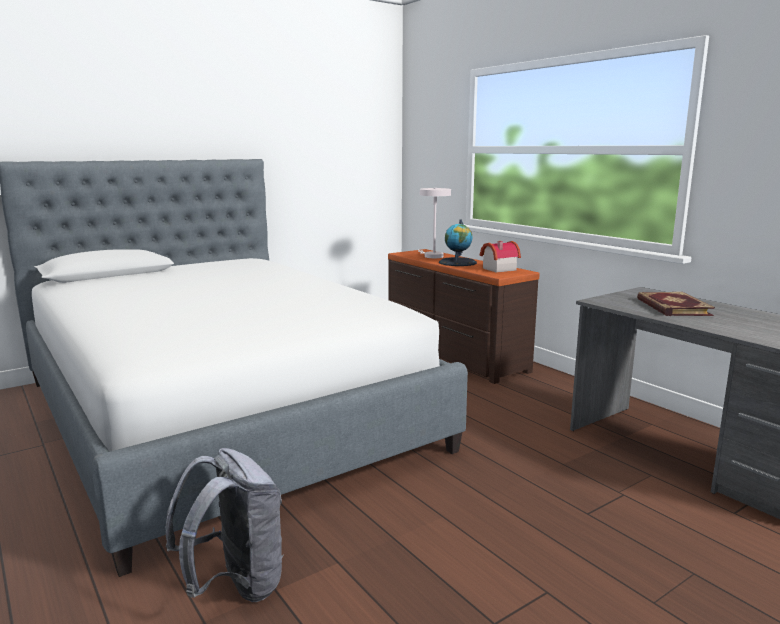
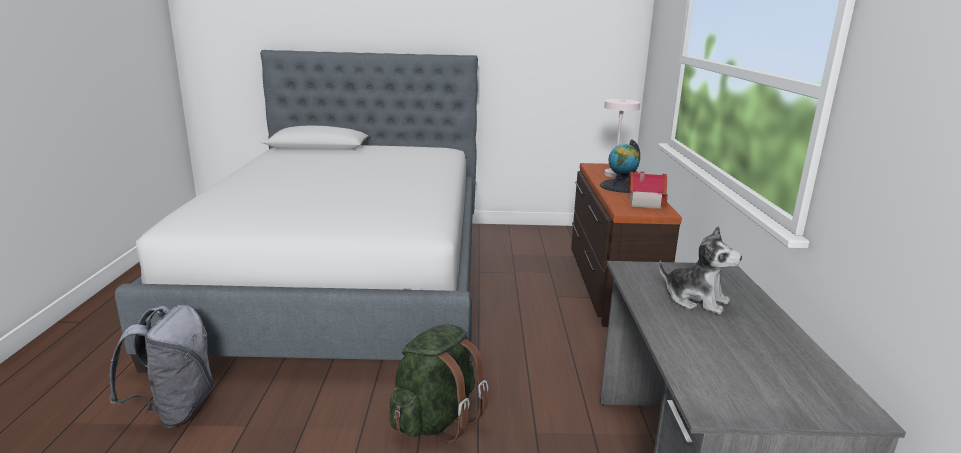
camera: 35 degrees right, 5 degrees up
book [637,292,715,316] -> plush toy [659,226,742,314]
none -> green backpack [390,324,489,442]

